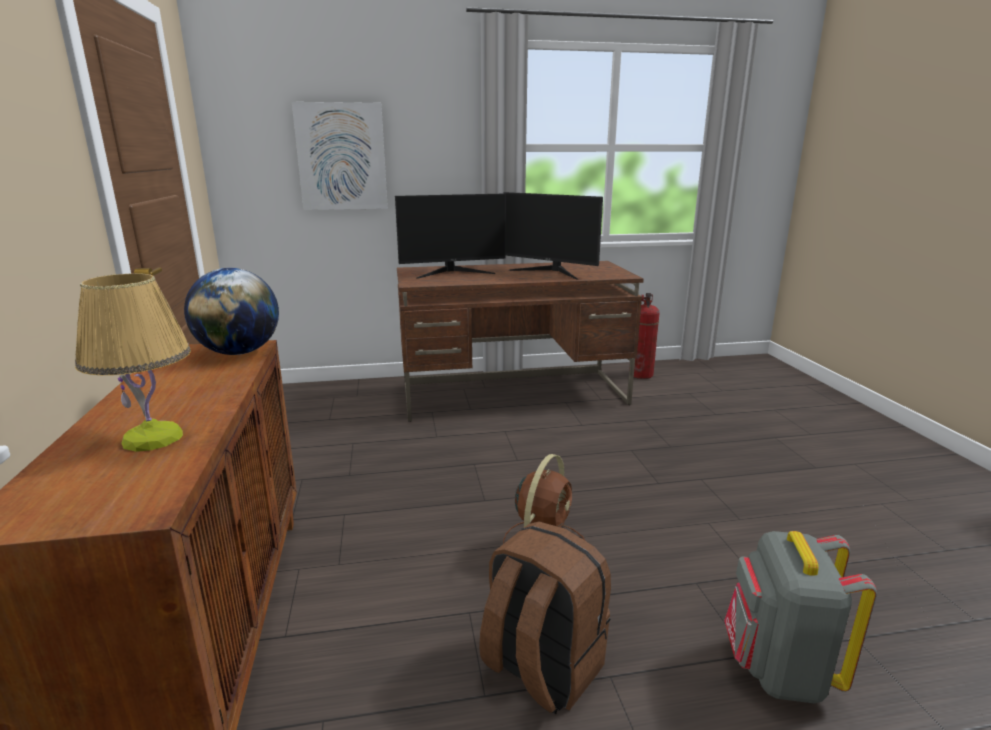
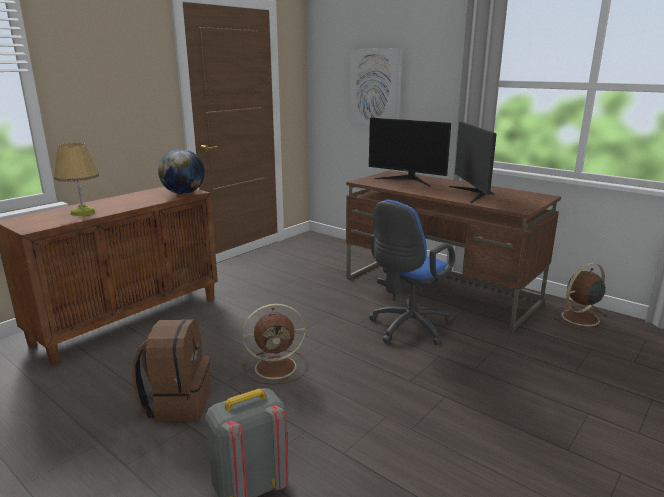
camera: 50 degrees right, 0 degrees up
fire extinguisher [629,293,660,379] -> brown fan [552,263,607,332]
none -> blue office chair [369,200,455,345]

